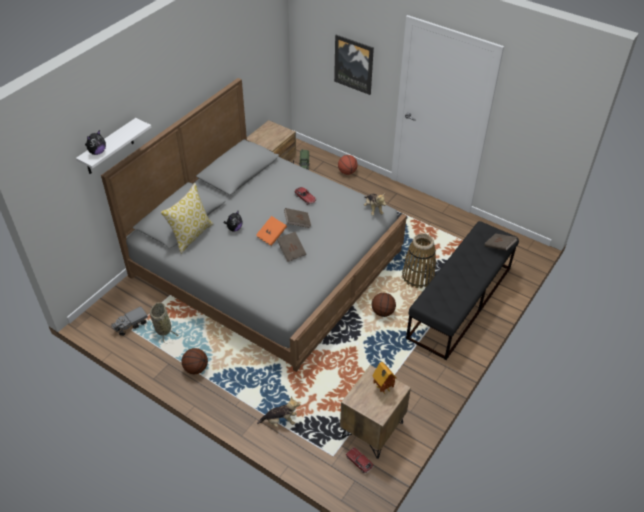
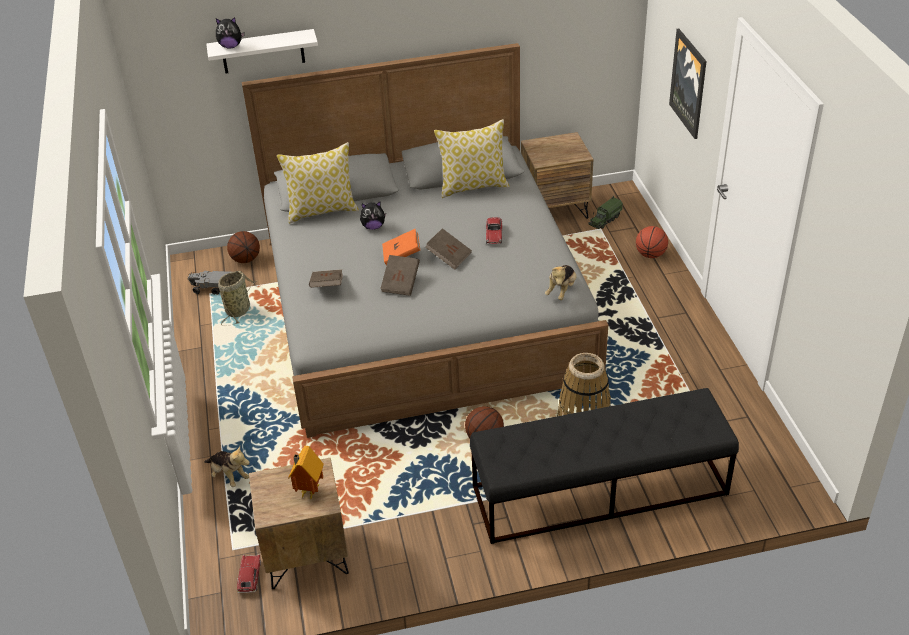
camera: 45 degrees right, 5 degrees down
basketball [181,348,208,374] -> basketball moved to [227,231,260,263]
brown book [485,233,517,251] -> brown book moved to [309,269,343,288]
none -> pillow [434,119,510,198]

